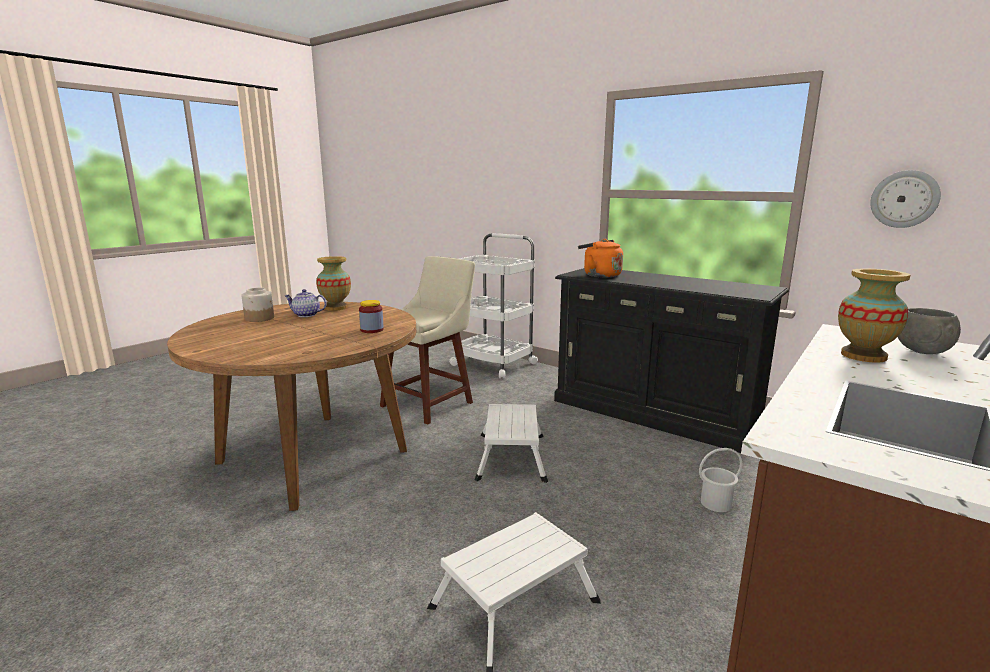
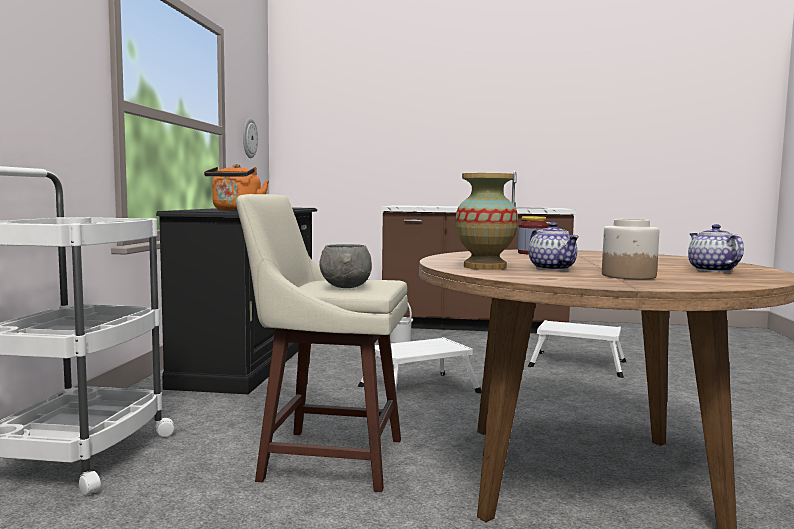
camera: 120 degrees left, 10 degrees down
vase [838,269,910,363] -> none
grey bowl [898,308,961,354] -> grey bowl moved to [319,244,372,288]
none -> teapot [688,224,744,272]

